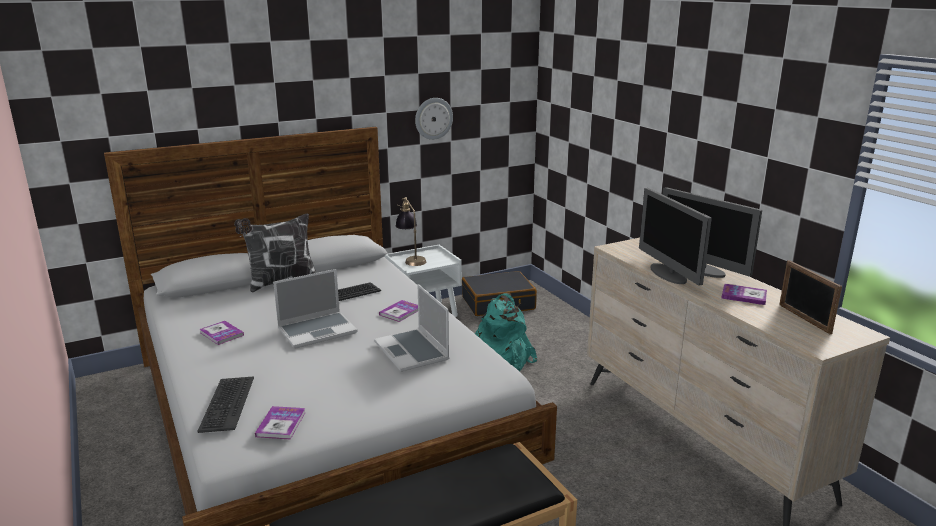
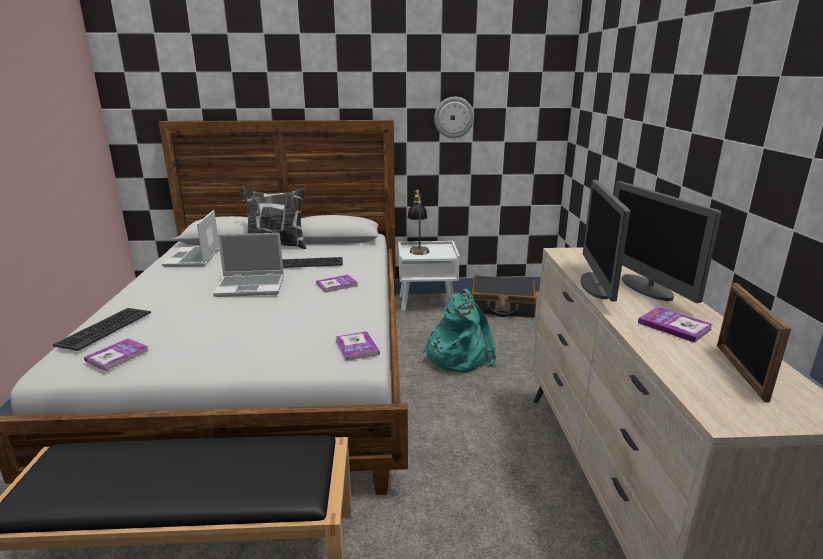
camera: 25 degrees right, 0 degrees up
book [199,321,244,345] -> book moved to [336,331,380,361]
laptop [374,284,450,372] -> laptop moved to [162,210,219,267]

